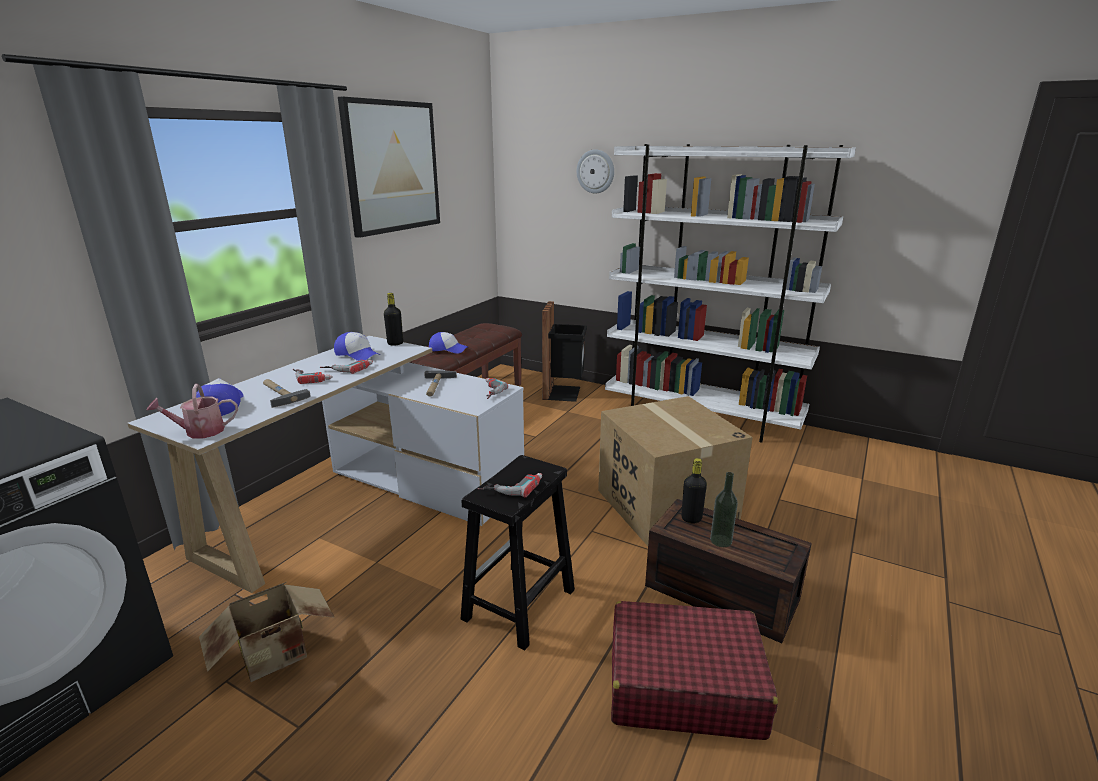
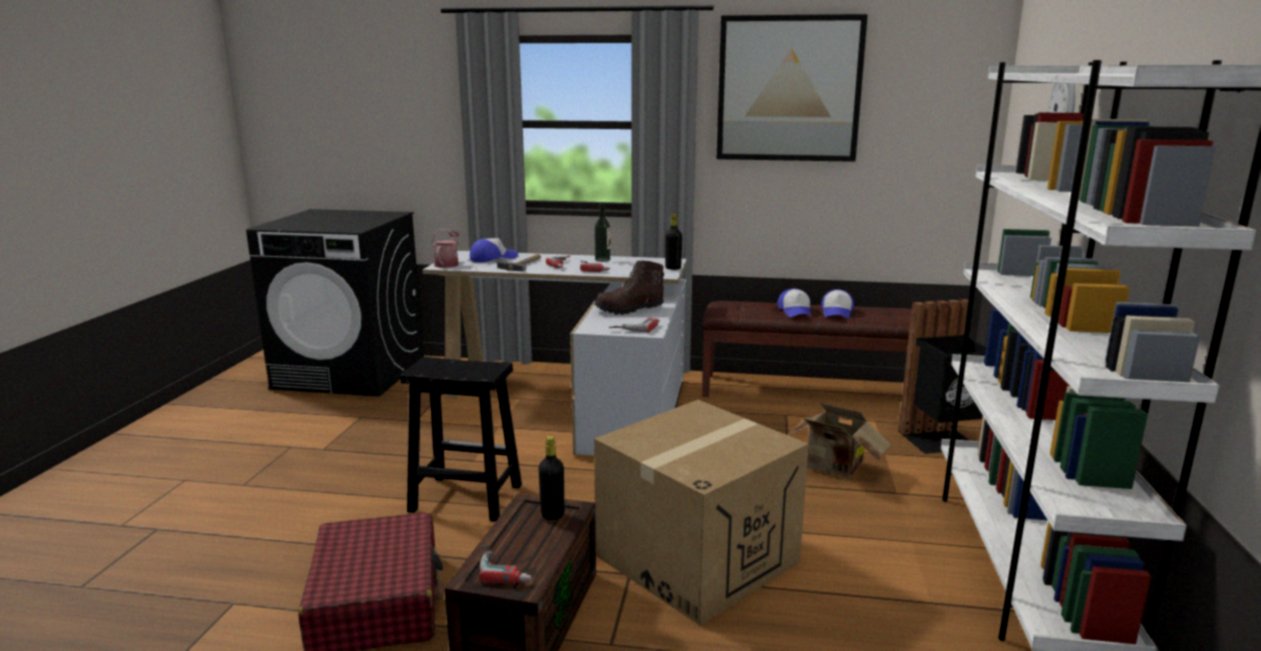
camera: 70 degrees right, 5 degrees down
watering can [146,384,238,439] -> watering can turned 45 degrees clockwise [432,229,459,268]
cardboard box [199,582,335,682] -> cardboard box moved to [787,403,891,478]
cap [334,332,380,361] -> cap moved to [821,289,854,318]
hammer [424,370,457,396] -> brown boot [594,260,664,315]
power drill [478,473,542,498] -> power drill moved to [479,543,532,584]
bottle [710,472,738,547] -> bottle moved to [594,203,610,262]

